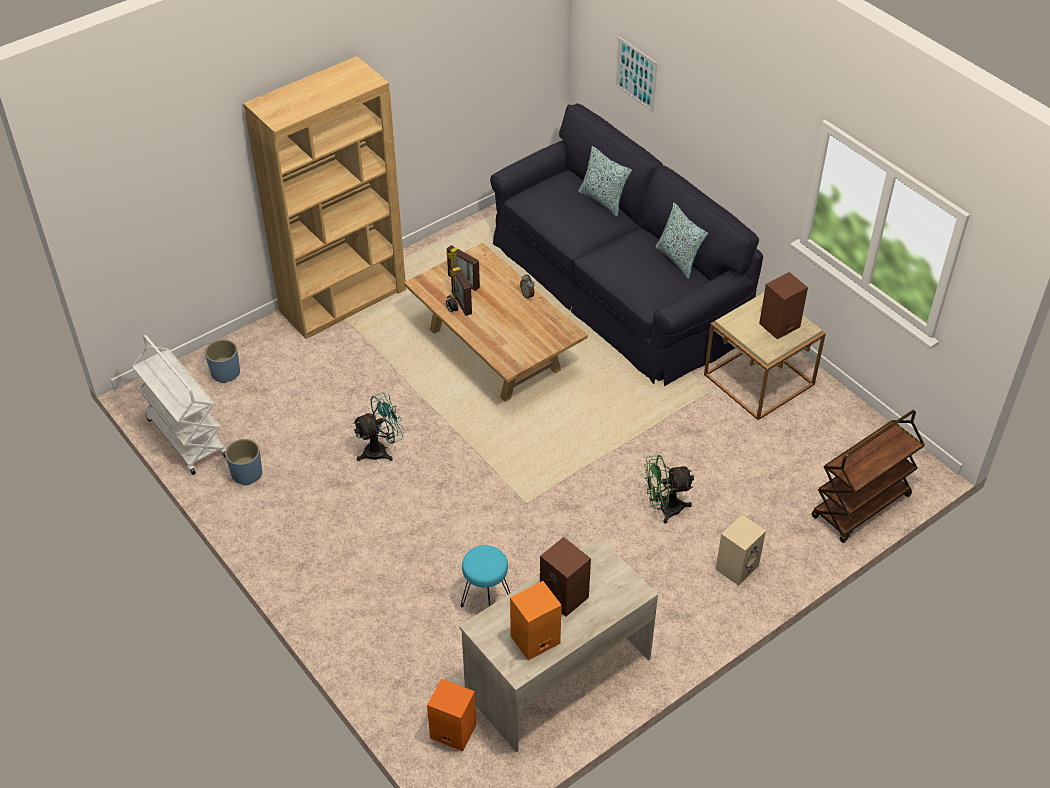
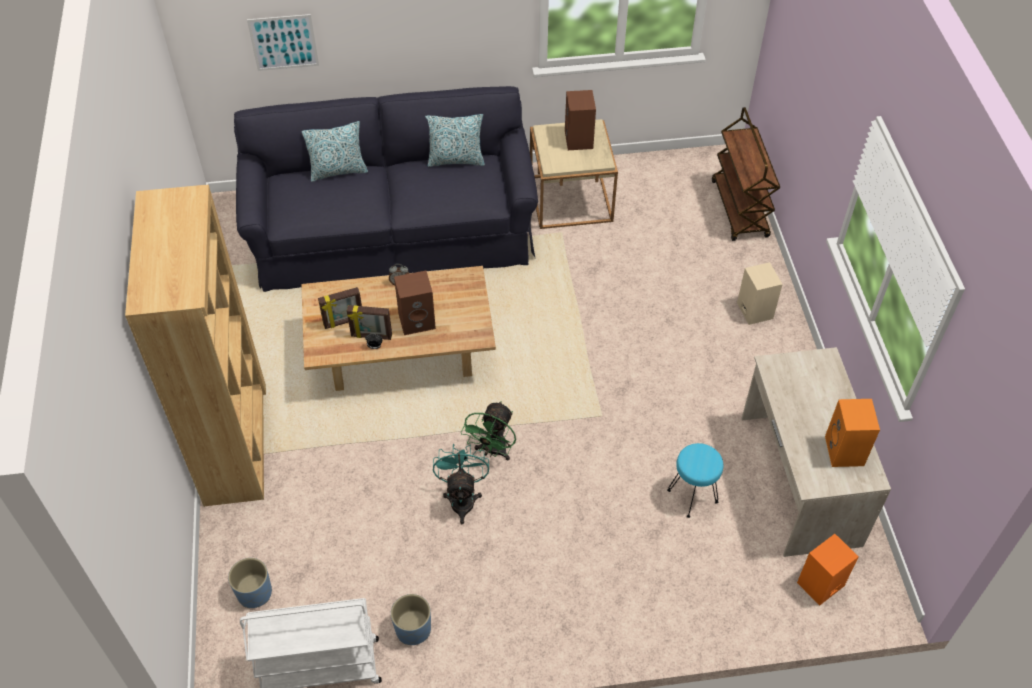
camera: 60 degrees left, 5 degrees up
brown speaker [540,537,591,617] -> brown speaker moved to [394,271,436,335]
green fan [644,455,694,524] -> green fan moved to [461,401,516,461]

